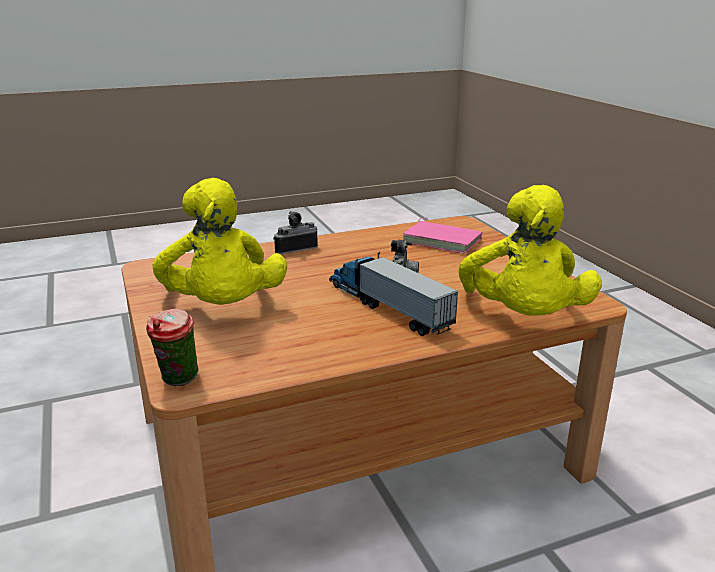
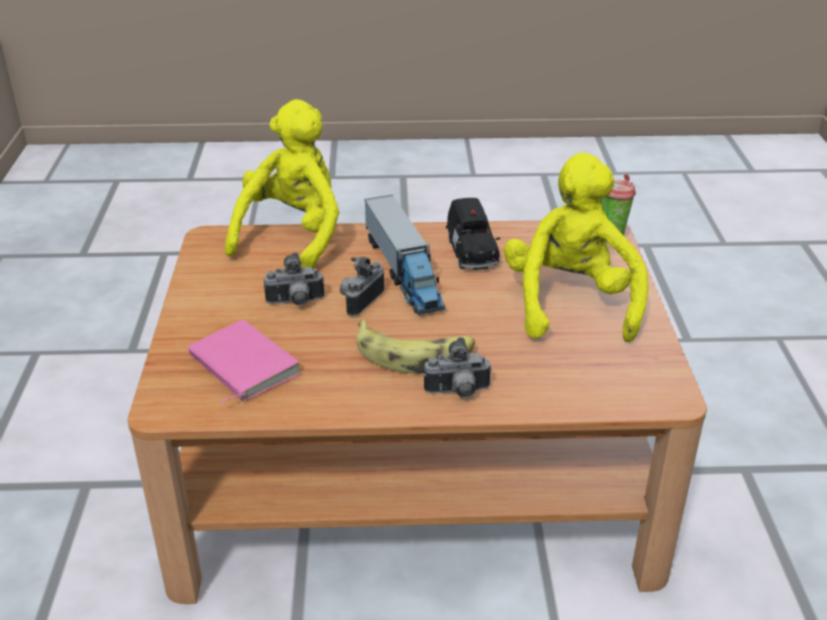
camera: 160 degrees left, 10 degrees up
none -> camera [264,253,324,306]
none -> banana [356,320,475,374]
none -> black toy car [446,198,500,270]

